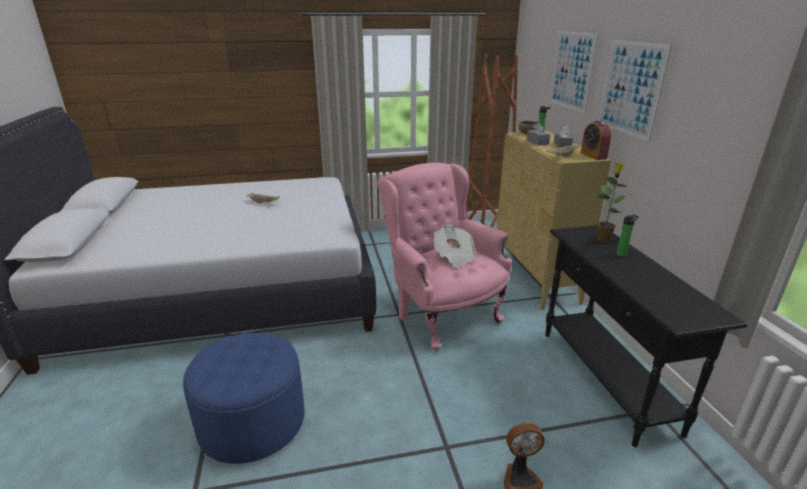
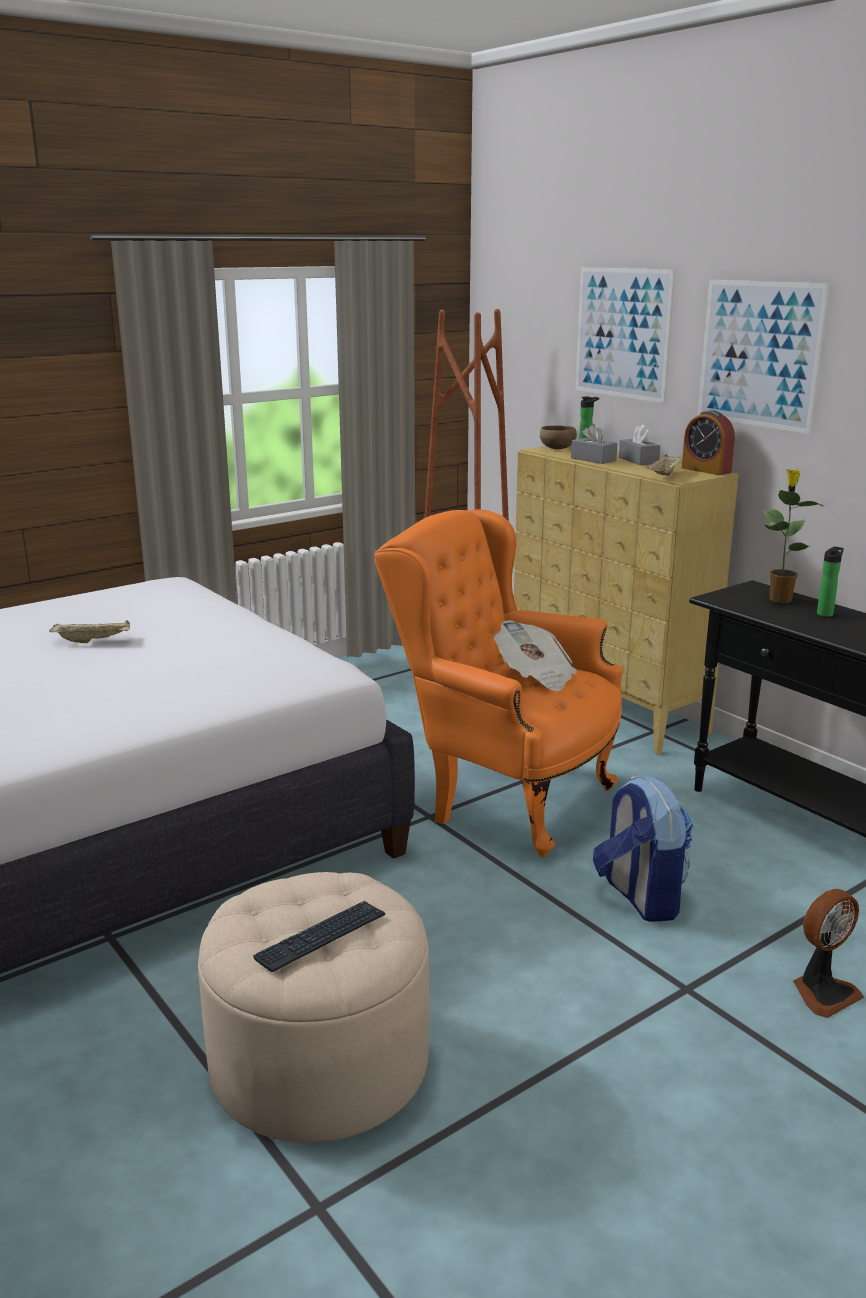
camera: 25 degrees left, 5 degrees down
blue ottoman [183,333,305,464] -> beige ottoman [198,872,429,1143]
pink armchair [377,163,512,351] -> orange armchair [374,509,622,857]
none -> keyboard [253,901,385,972]
none -> backpack [593,776,694,922]

